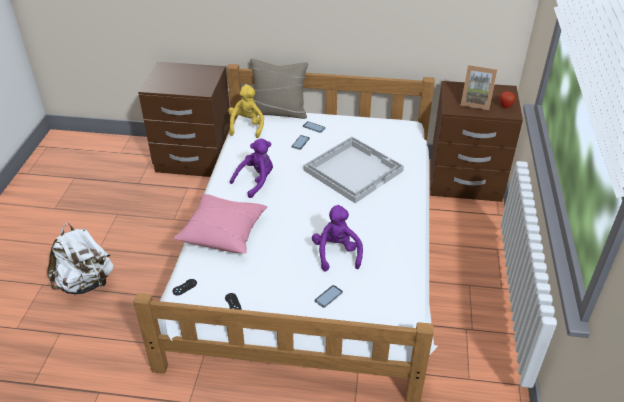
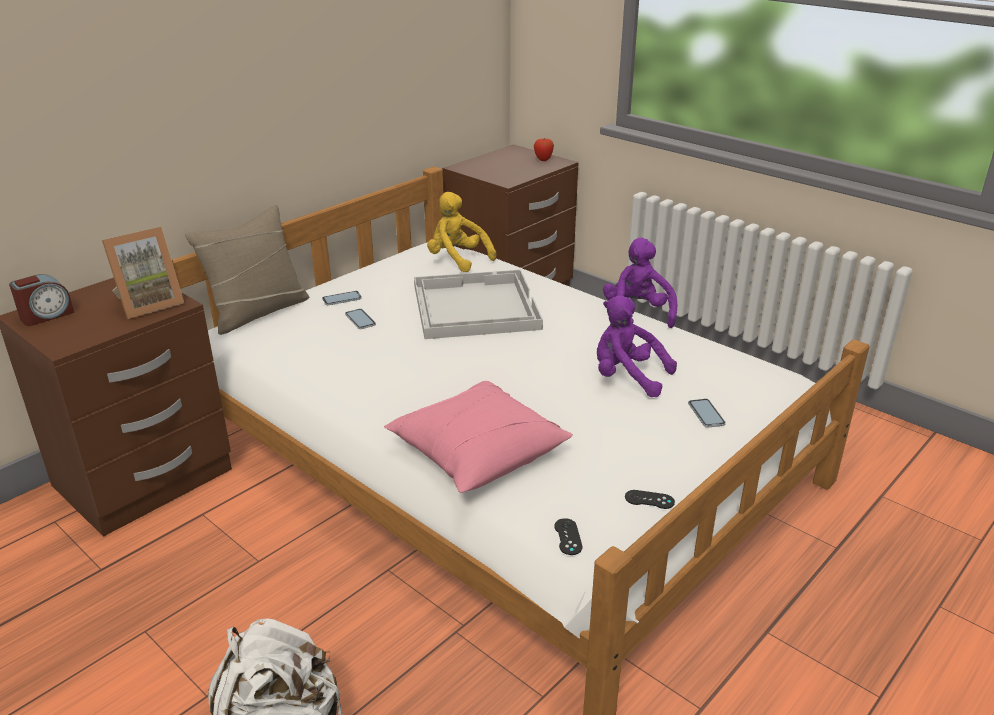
camera: 55 degrees left, 10 degrees down
yellow plush toy [228,85,264,138] -> yellow plush toy moved to [427,192,496,272]
purple plush toy [230,138,273,198] -> purple plush toy moved to [603,238,678,328]
picture frame [461,65,497,110] -> picture frame moved to [102,227,184,319]
none -> alarm clock [9,274,74,326]

